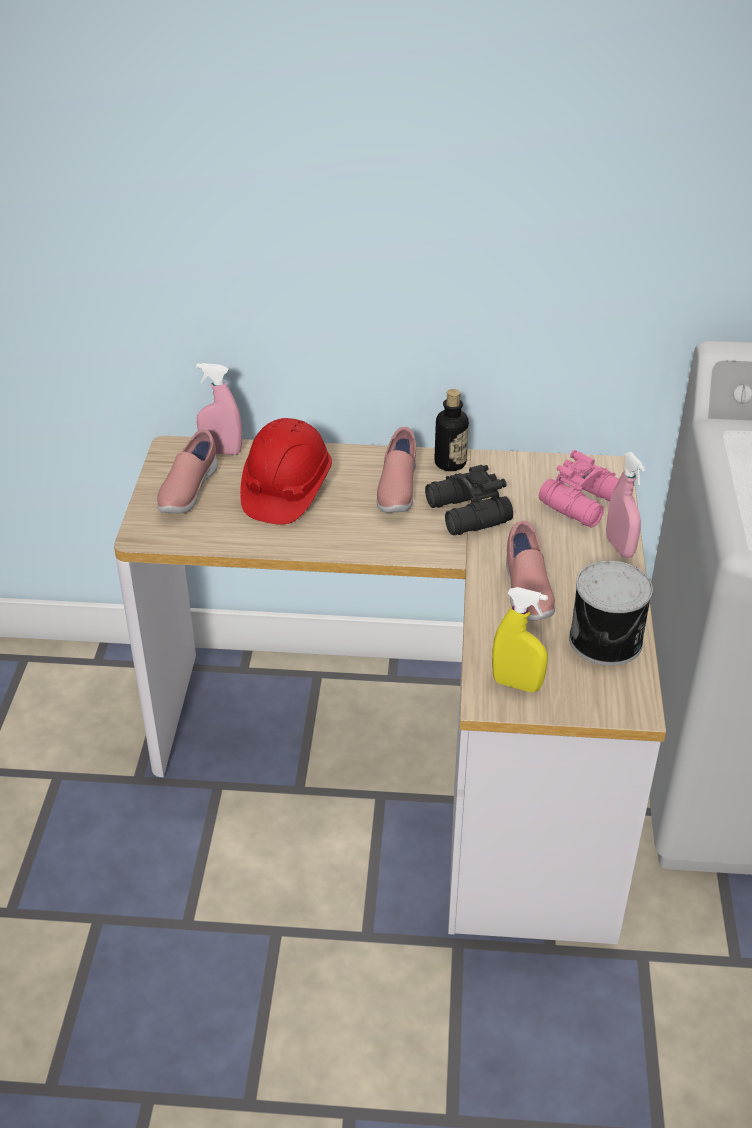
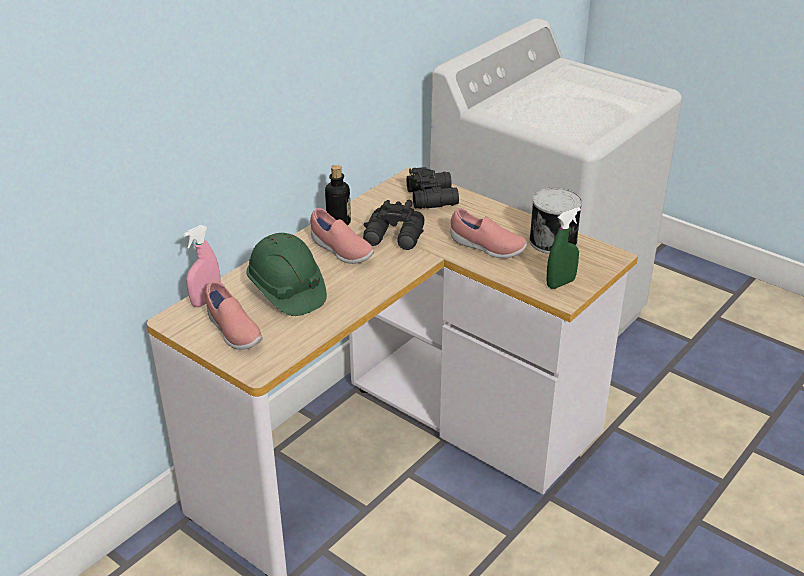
camera: 55 degrees left, 5 degrees down
red hard hat [240,418,332,525] -> green hard hat [246,233,327,316]
yellow spray bottle [492,587,548,692] -> green spray bottle [547,207,581,289]
pink binoculars [539,450,619,527] -> black binoculars [406,167,459,209]
pink spray bottle [606,452,645,558] -> none

